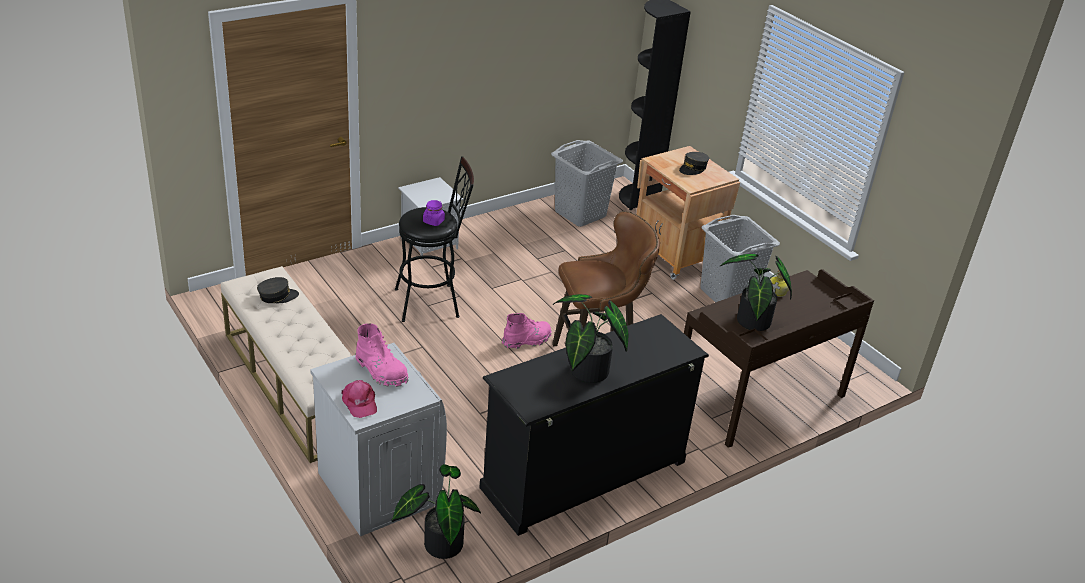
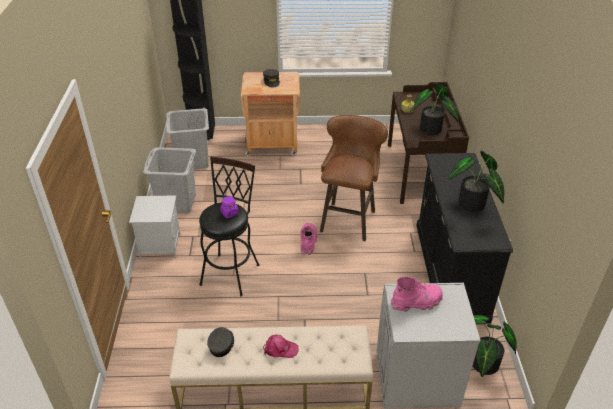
camera: 55 degrees left, 5 degrees up
pink cap [341,380,377,418] -> pink cap moved to [263,335,299,358]
grey laundry basket [701,215,780,302] -> grey laundry basket moved to [143,147,196,213]

